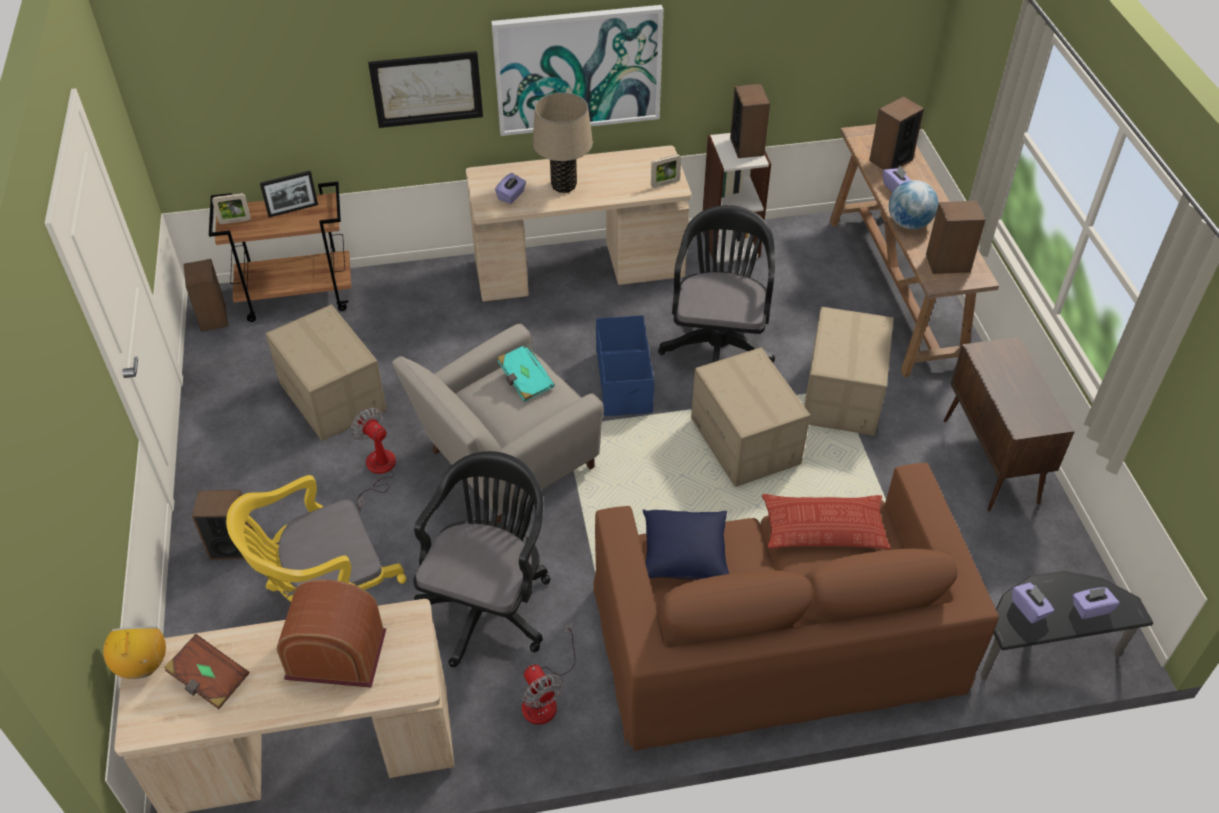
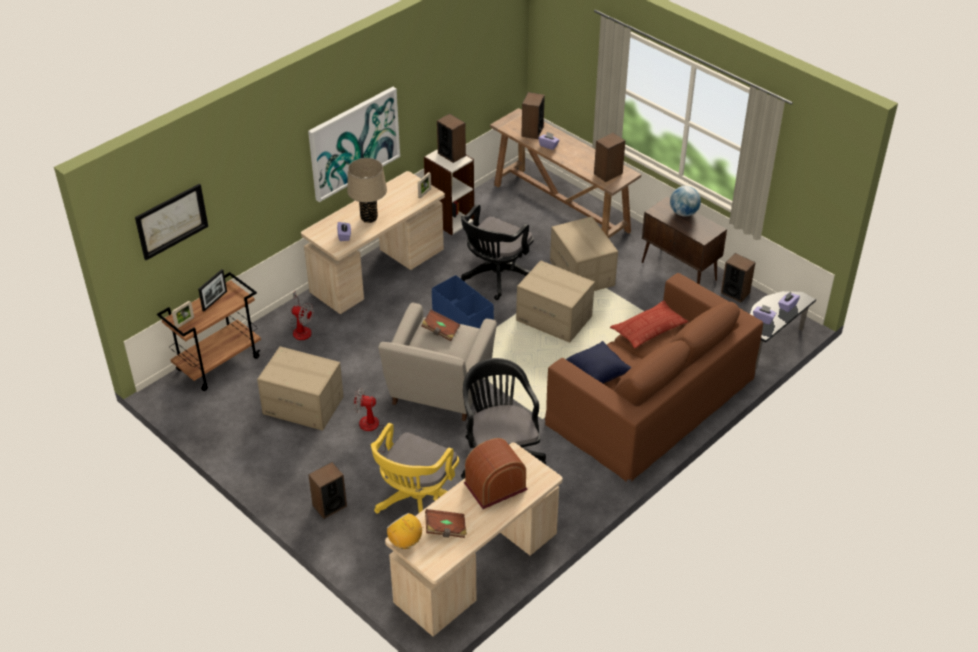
camera: 35 degrees left, 5 degrees down
speaker [183,259,228,332] -> speaker moved to [721,253,756,302]
picture [368,51,483,128] -> picture moved to [135,184,208,260]
turquoise book [497,344,555,402] -> brown book [422,310,460,341]
fan [522,622,576,725] -> fan moved to [290,291,314,340]
black office chair [658,205,775,363] -> black office chair turned 120 degrees counterclockwise [461,204,534,300]
globe [889,180,938,229] -> globe moved to [670,186,701,217]

